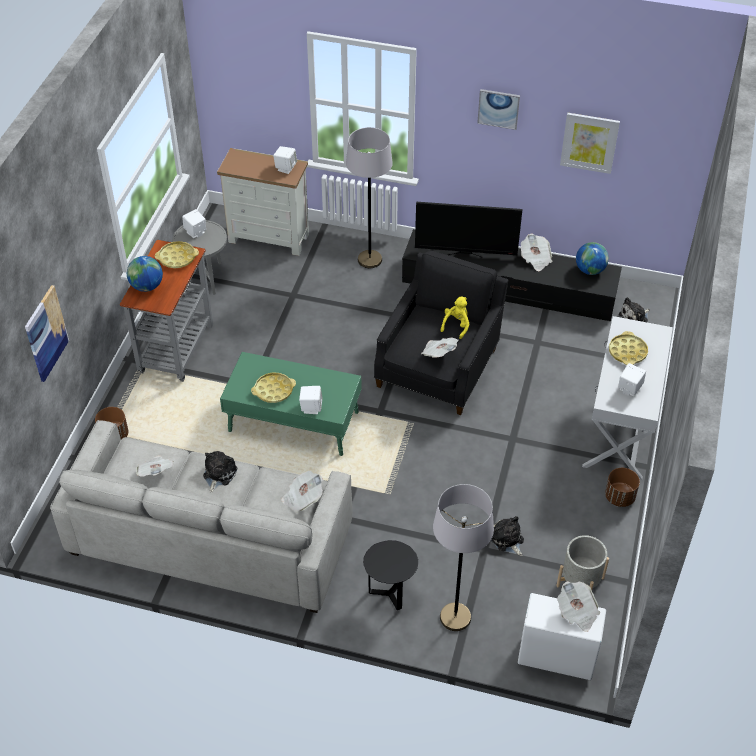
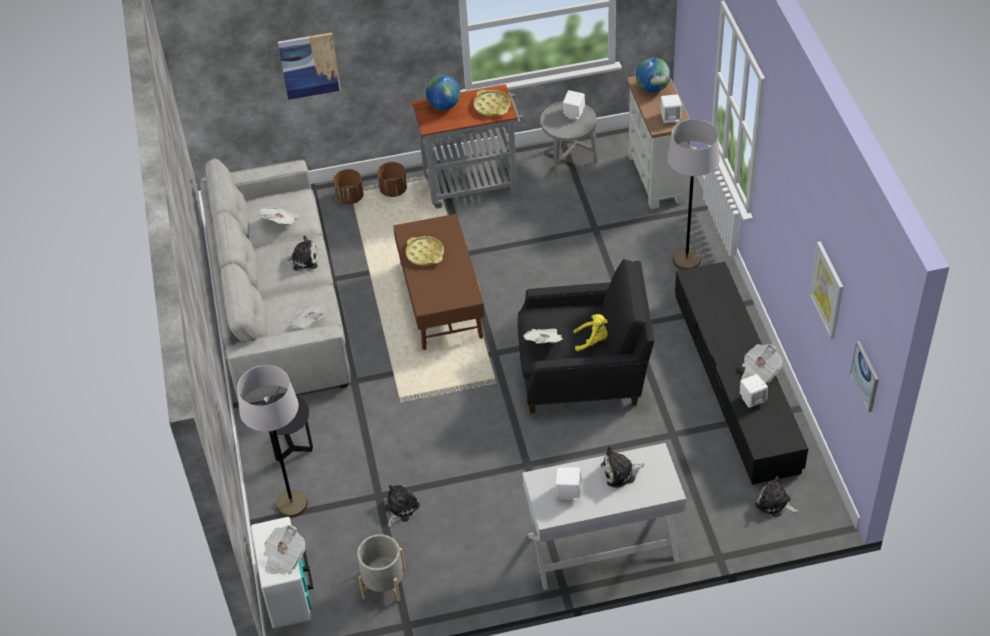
camera: 65 degrees right, 0 degrees up
green coffee table [220,352,362,456] -> brown coffee table [393,214,485,350]
white speaker [299,386,323,414] -> white speaker moved to [740,374,768,408]
television [415,202,522,257] -> none
picture [477,89,520,130] -> picture moved to [850,341,879,412]
globe [576,242,609,275] -> globe moved to [636,57,671,92]
brown planter [605,468,640,507] -> brown planter moved to [377,162,407,197]
yellow tray [609,331,648,365] -> plush toy [601,446,644,488]

